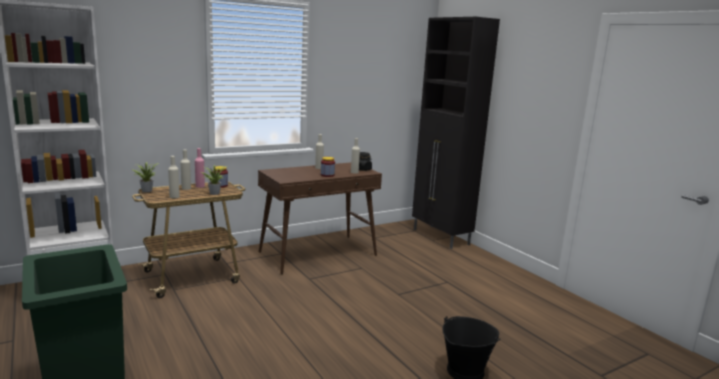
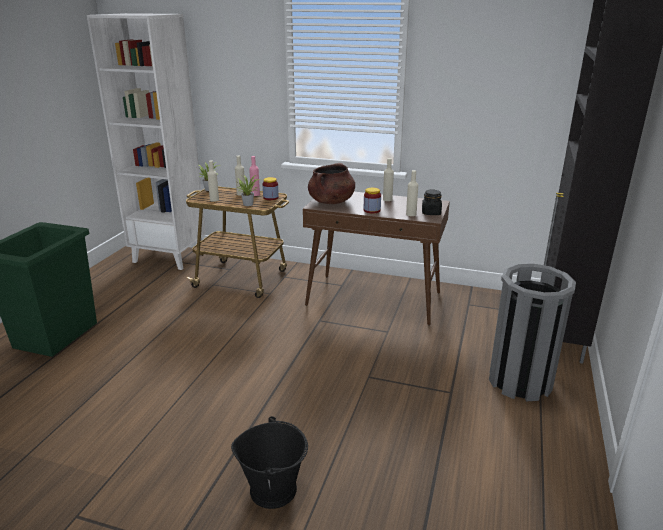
camera: 50 degrees right, 10 degrees up
none -> brown cooking pot [308,163,355,204]
none -> grey trash can [489,264,576,402]

